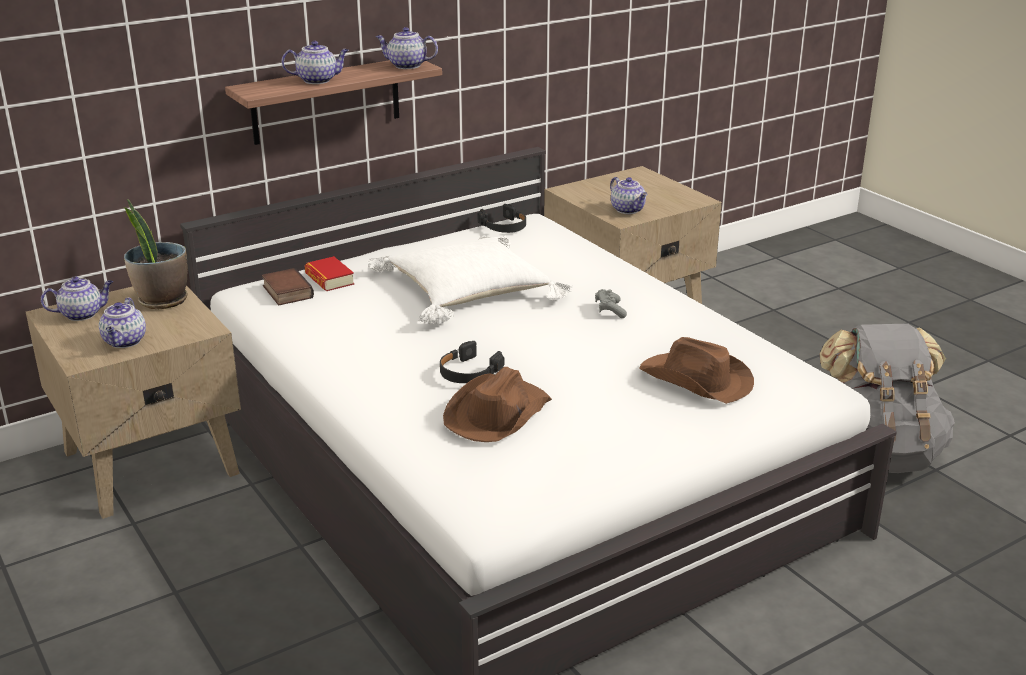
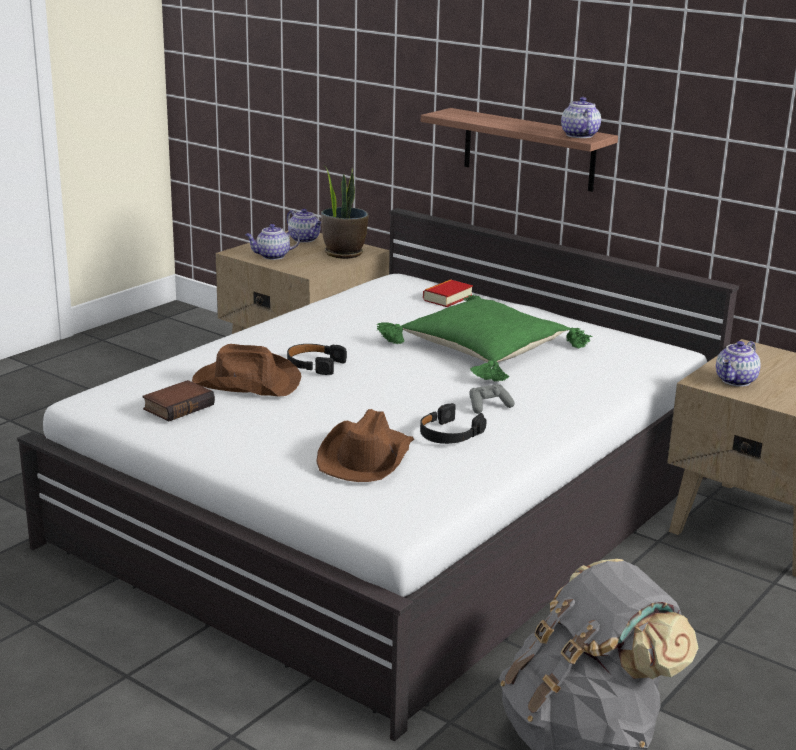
camera: 70 degrees right, 5 degrees down
book [262,268,314,305] -> book moved to [142,380,215,422]
teapot [282,41,349,84] -> none
white pillow [367,236,573,325] -> green pillow [377,295,592,382]
black headphones [478,204,526,233] -> black headphones moved to [420,403,487,444]

